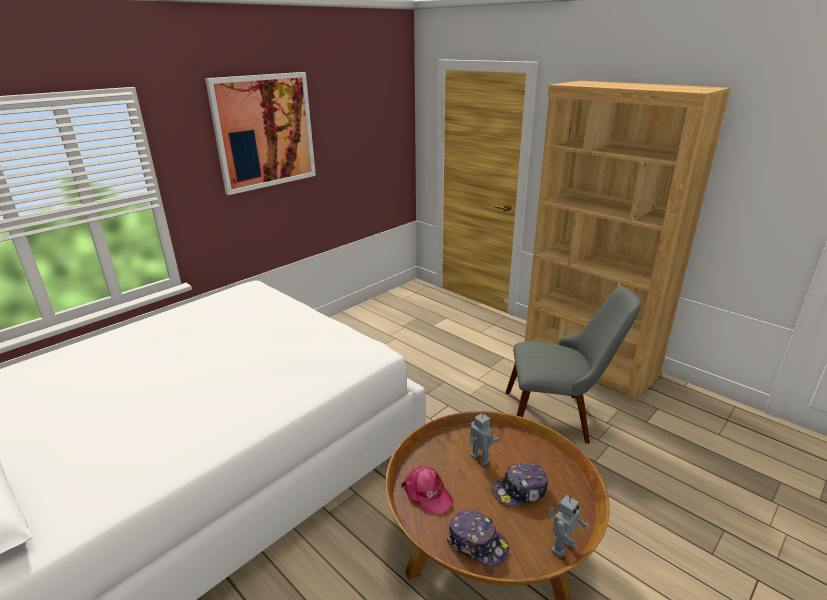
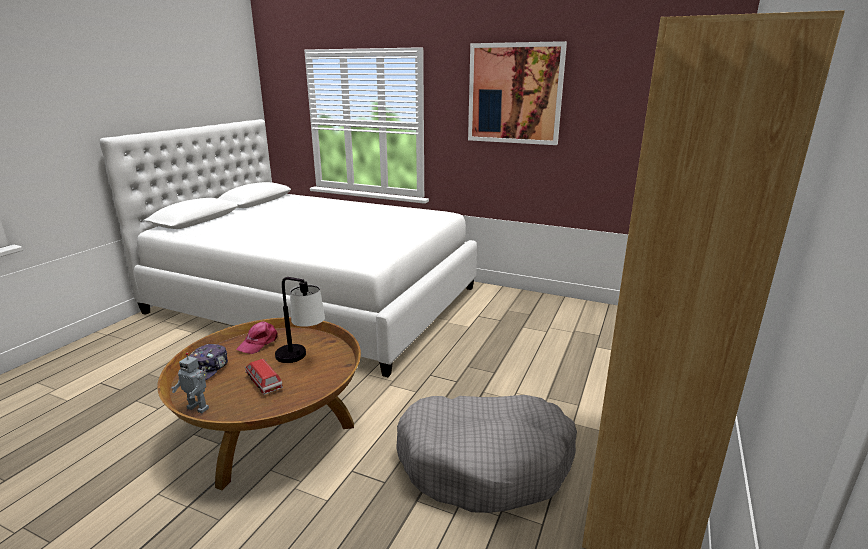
camera: 70 degrees right, 5 degrees down
toy robot [469,411,500,466] -> table lamp [275,277,325,363]
cap [493,462,548,506] -> toy car [245,359,283,395]
grey chair [505,287,641,444] -> grey dog bed [396,395,577,513]

